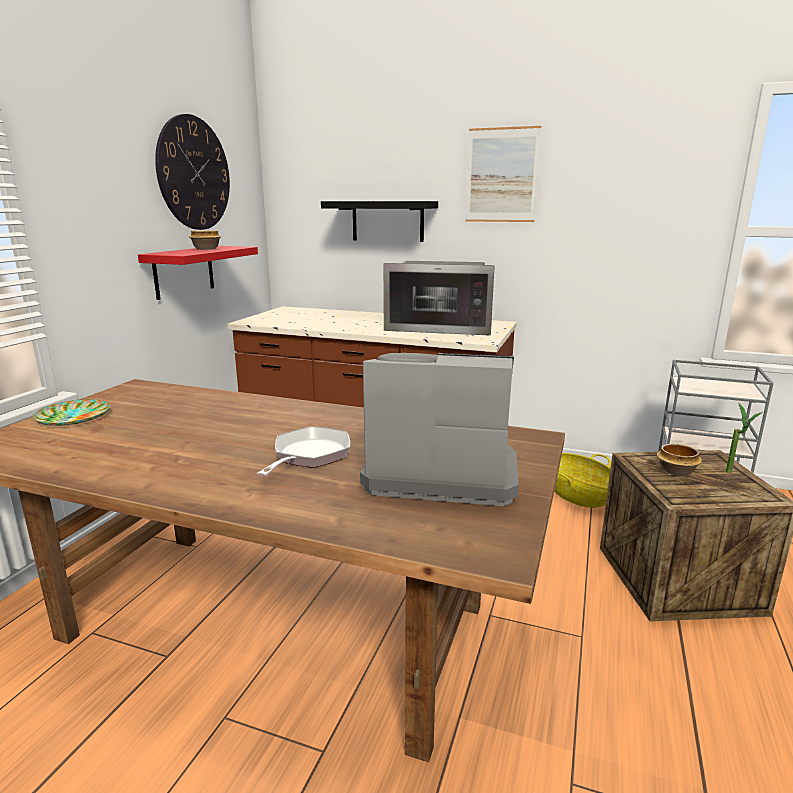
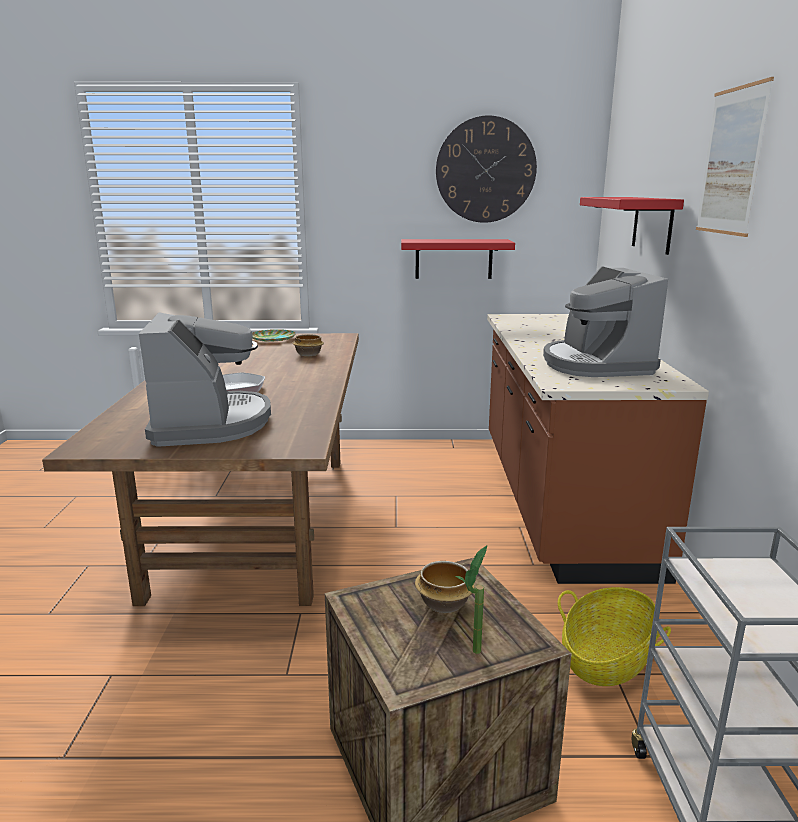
camera: 70 degrees right, 0 degrees up
bowl [189,231,221,250] -> bowl moved to [292,334,324,356]
black shelf [321,201,438,242] -> red shelf [580,197,684,255]
microwave [383,261,495,336] -> coffee machine [543,267,668,377]

